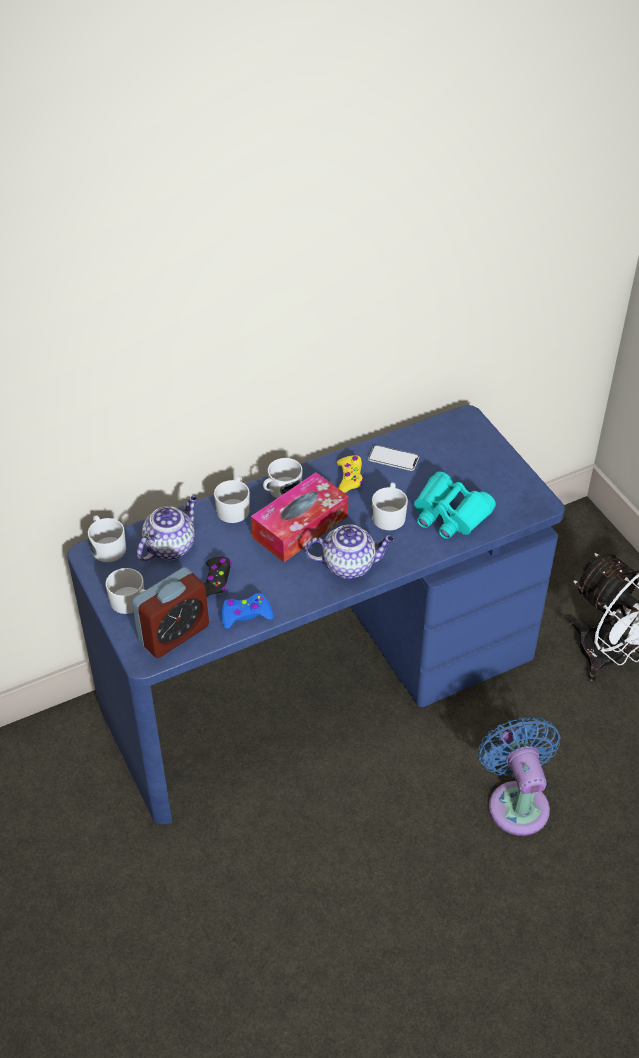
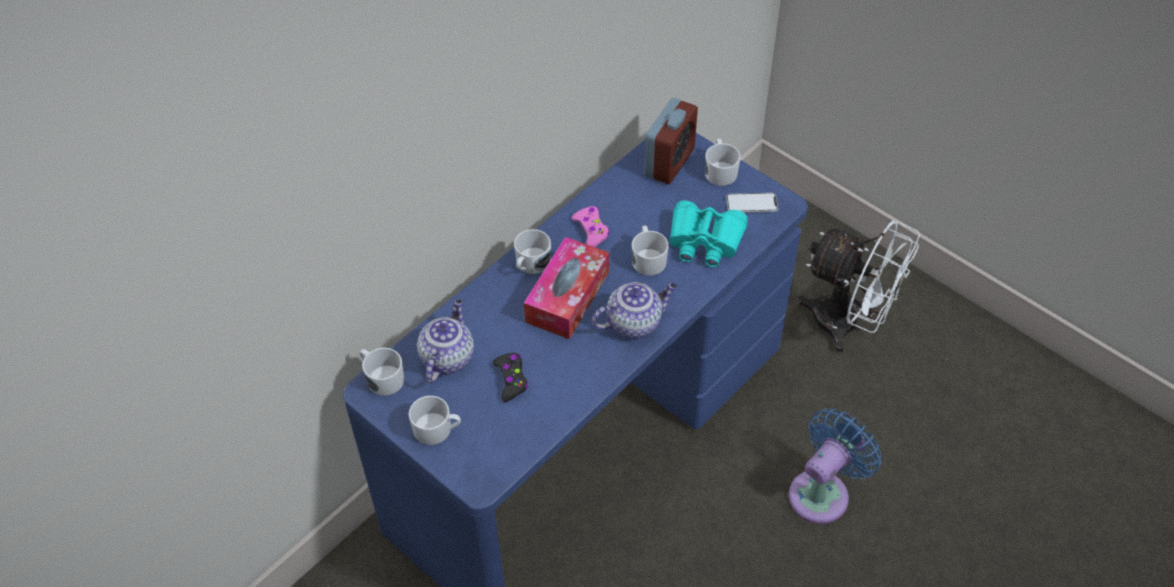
camera: 20 degrees left, 5 degrees up
alarm clock [132,567,209,658] -> alarm clock moved to [644,98,698,184]
white mug [214,476,250,523] -> white mug moved to [705,139,741,186]
blue game controller [222,593,273,629] -> none
yellow game controller [337,455,363,493] -> pink game controller [572,206,610,248]
phone [368,445,419,471] -> phone moved to [726,193,778,213]
blue fan [478,717,560,836] -> blue fan turned 75 degrees clockwise [789,409,881,524]

